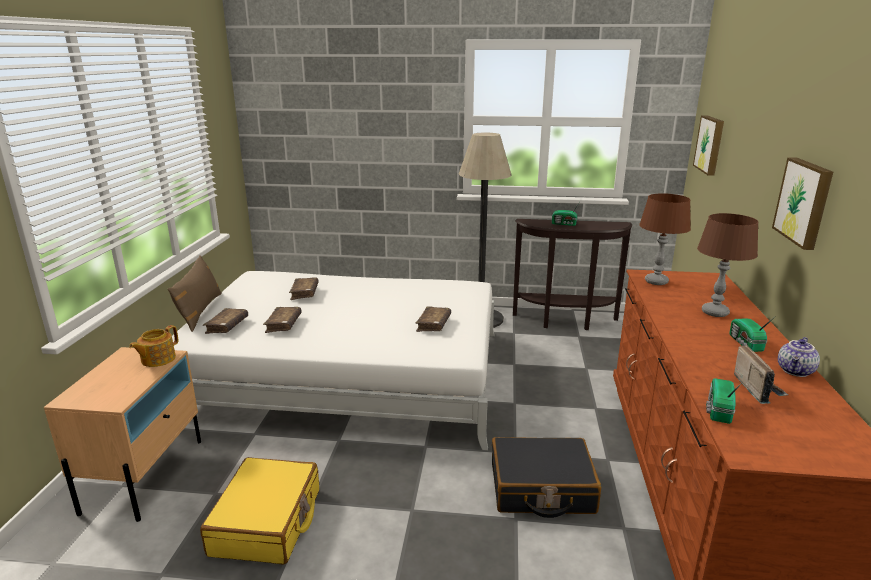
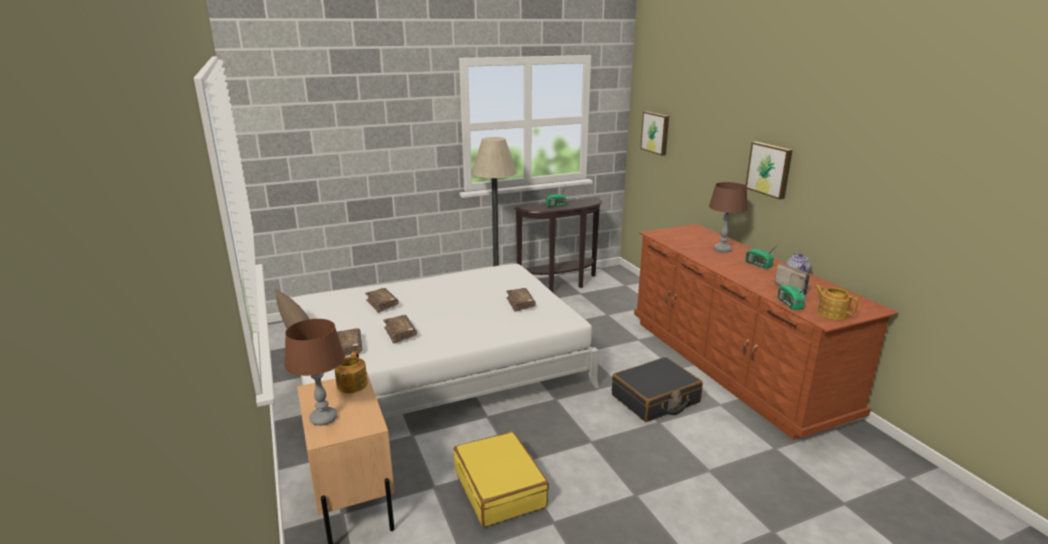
camera: 30 degrees left, 0 degrees up
brown table lamp [639,193,691,285] -> brown table lamp moved to [284,319,345,426]
none -> teapot [815,285,859,320]

